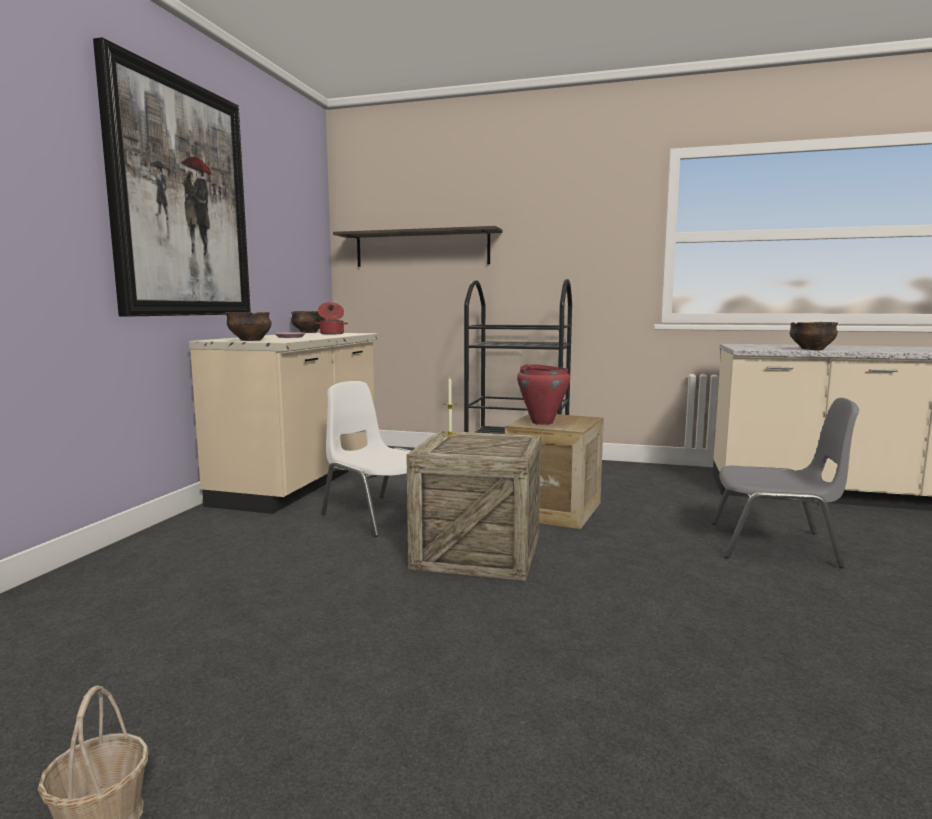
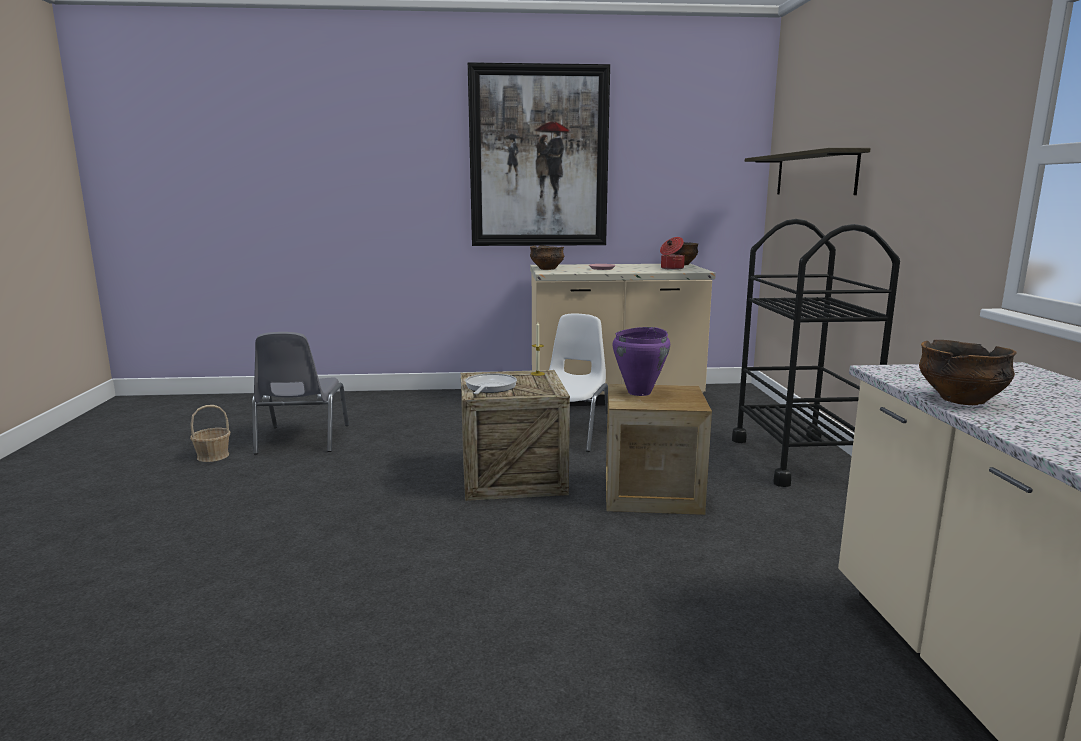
camera: 70 degrees right, 5 degrees up
red cooking pot [517,364,570,425] -> purple cooking pot [612,327,670,396]
grey chair [712,398,859,568] -> grey chair moved to [252,332,349,454]
none -> frying pan [466,373,517,394]

